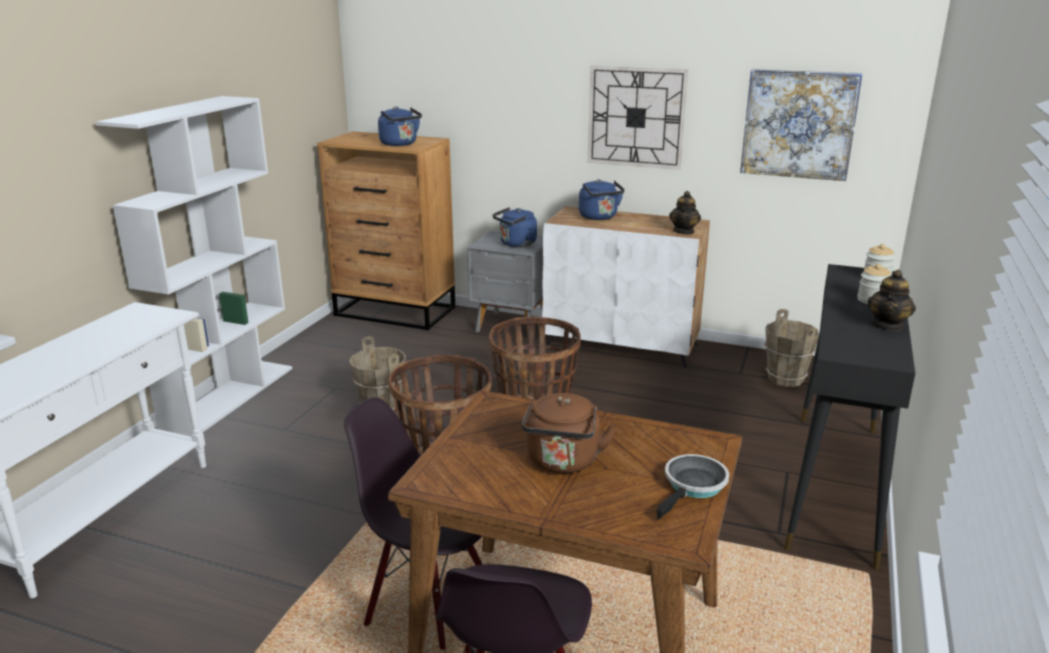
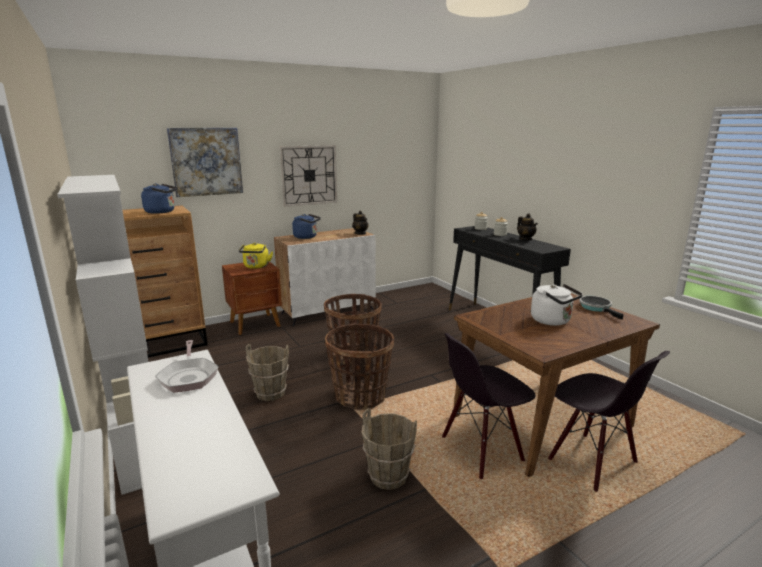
camera: 50 degrees left, 5 degrees down
grey nightstand [467,231,543,340] -> brown nightstand [222,262,282,335]
blue kettle [493,207,537,247] -> yellow kettle [239,243,273,269]
brown kettle [522,393,617,473] -> white kettle [531,284,583,326]
picture [740,69,863,181] -> picture moved to [167,128,243,197]
brown bucket [764,309,819,387] -> brown bucket moved to [361,409,417,490]
none -> frying pan [155,340,218,393]

